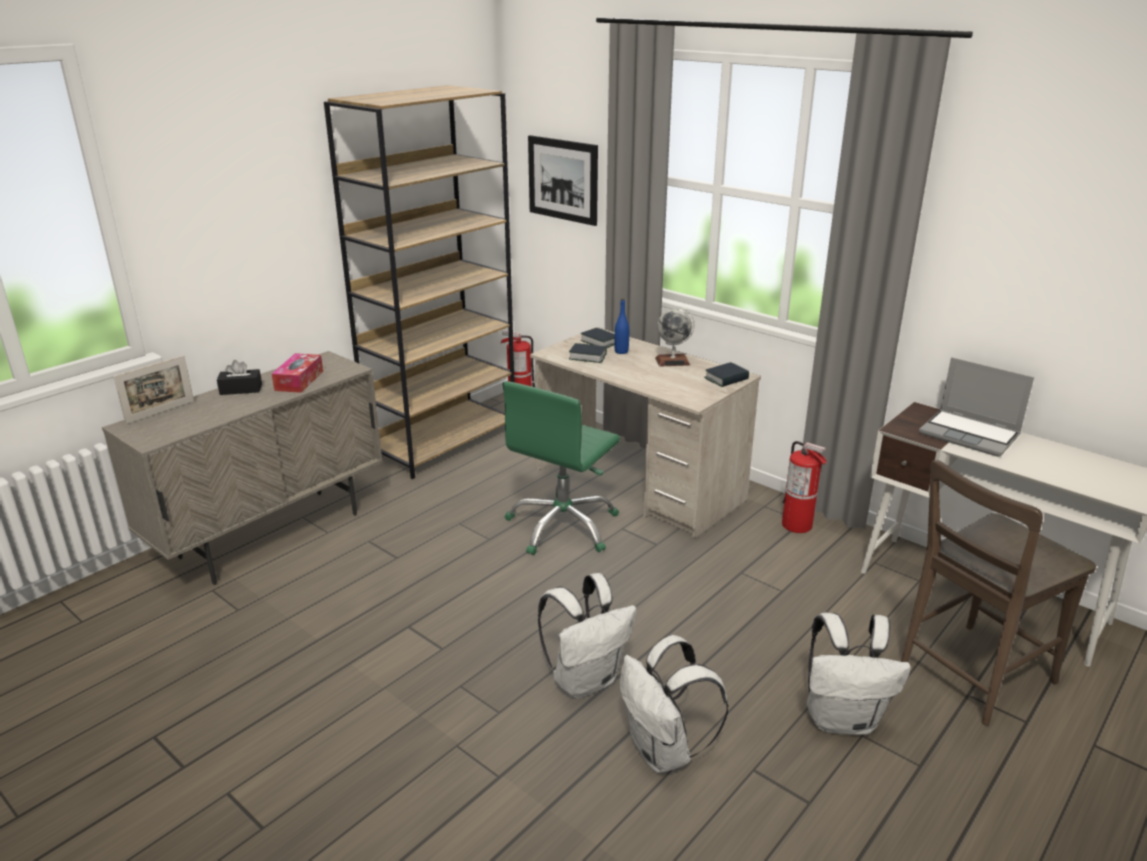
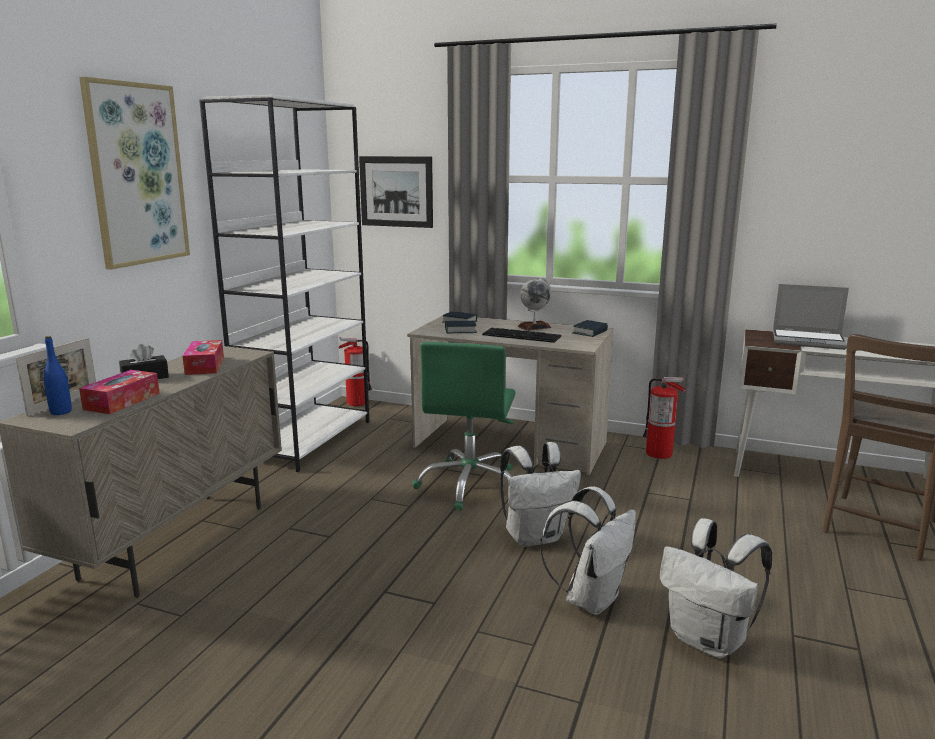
camera: 20 degrees left, 10 degrees down
brown bookcase [324,85,515,479] -> white bookcase [199,95,369,472]
blue bottle [615,298,629,354] -> blue bottle moved to [44,336,72,415]
white backpack [807,613,911,735] -> white backpack moved to [500,442,581,547]
none -> picture [79,77,190,270]
none -> tissue box [79,370,160,414]
none -> keyboard [482,328,561,343]

